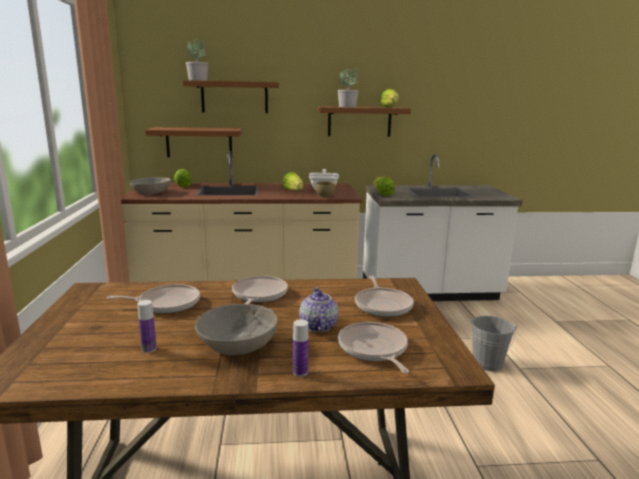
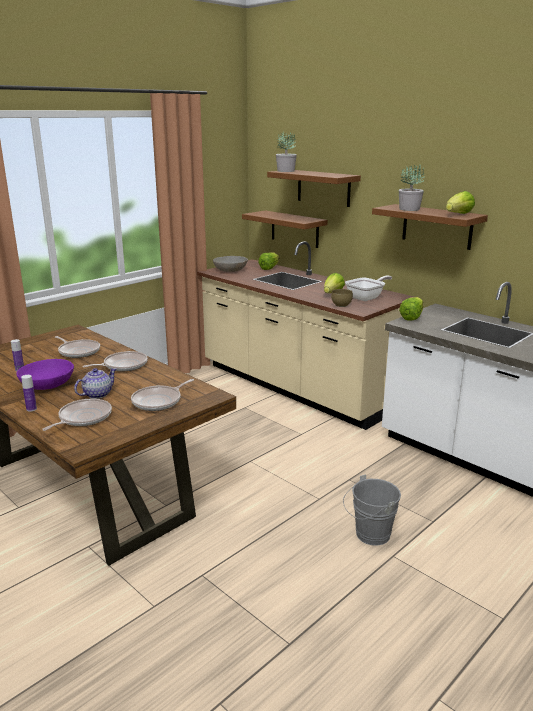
camera: 50 degrees right, 5 degrees up
grey bowl [195,304,278,355] -> purple bowl [16,359,74,390]

